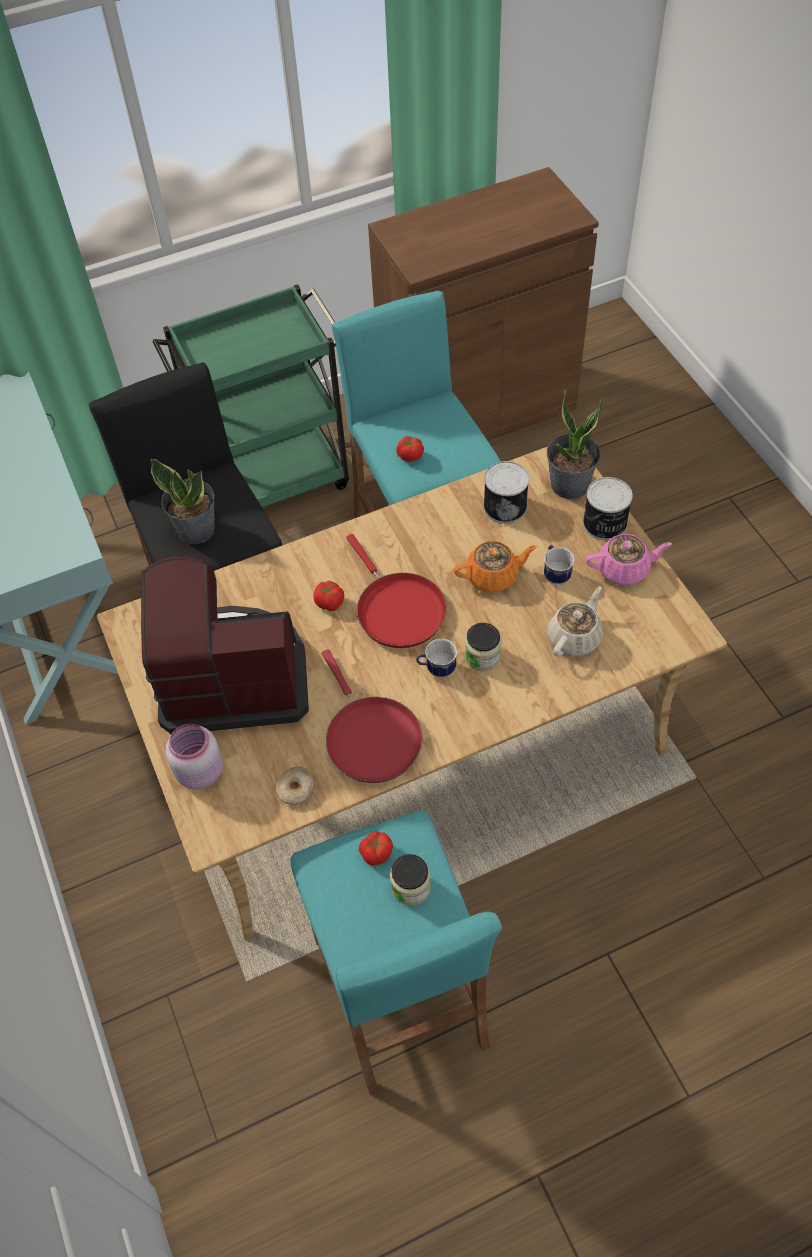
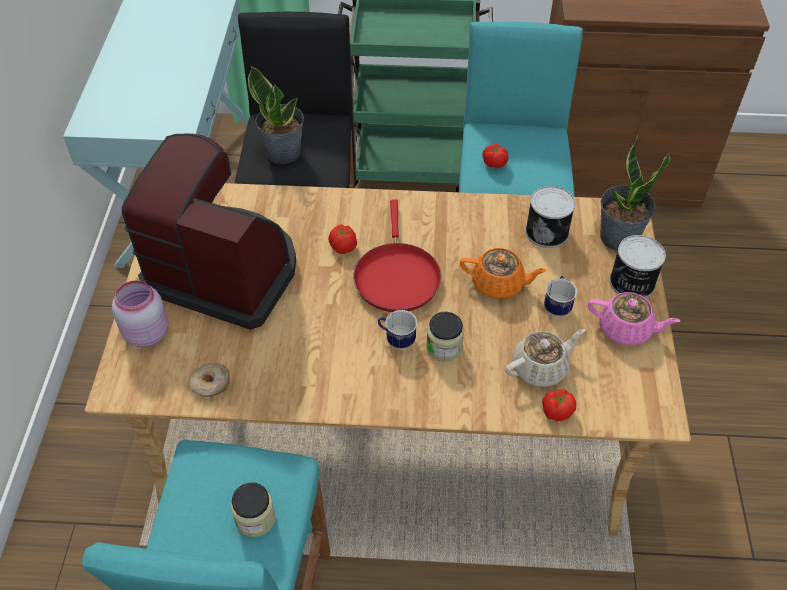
camera: 25 degrees right, 5 degrees down
red frying pan [322,649,423,783] -> none
tomato [359,831,393,866] -> tomato moved to [542,389,576,421]

